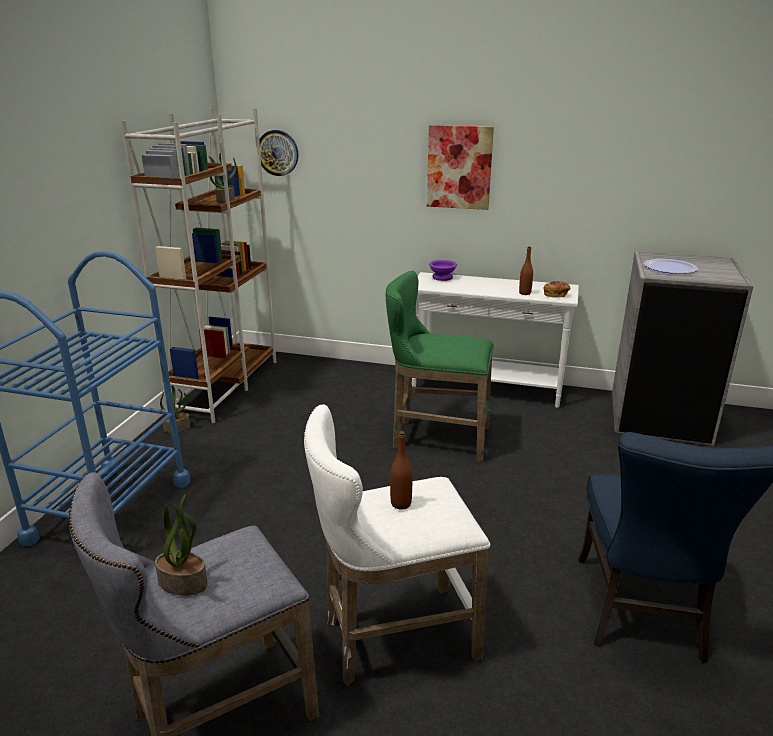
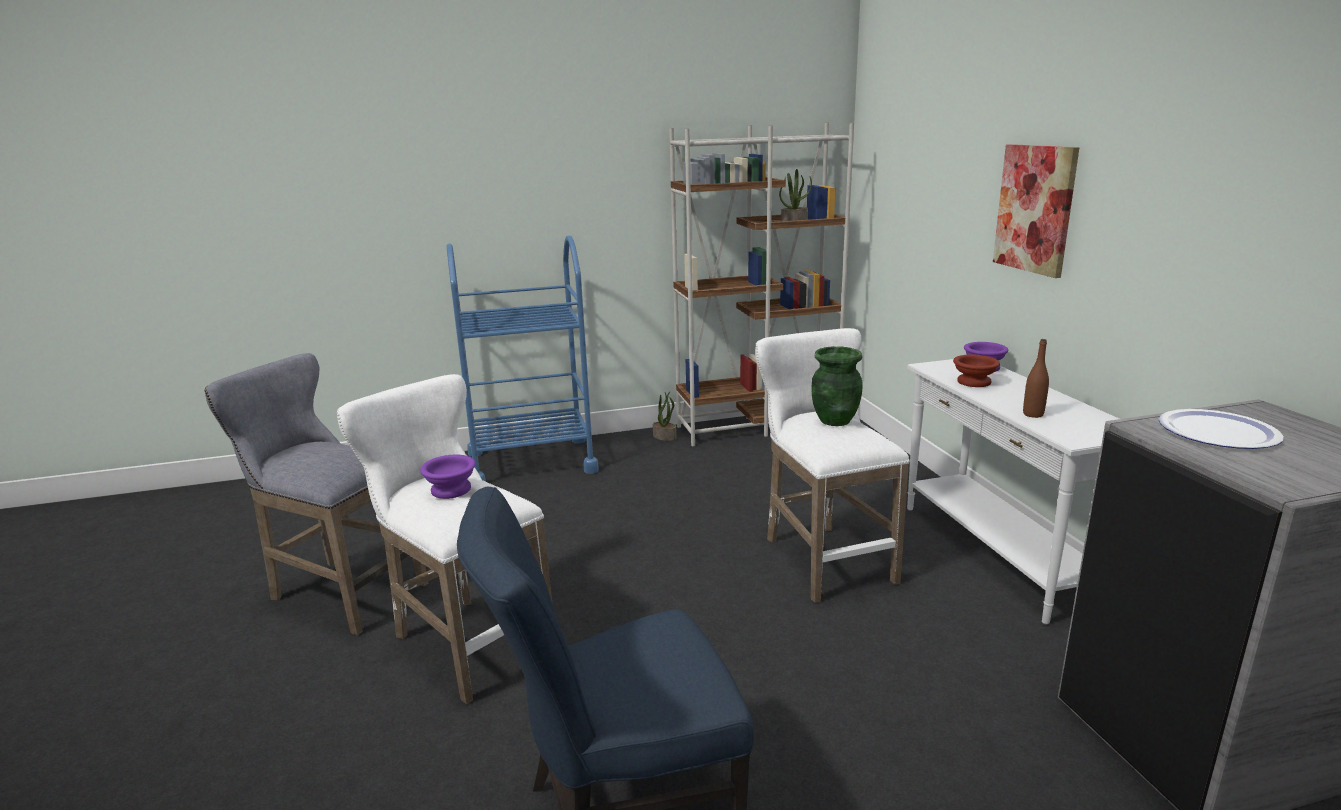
camera: 60 degrees right, 5 degrees down
potted plant [155,494,208,596] -> none
wall clock [256,130,298,176] -> none
green stool [386,271,494,462] -> white stool [755,328,910,603]
brown bottle [390,431,413,510] -> purple bowl [420,455,476,499]
bread [543,281,570,298] -> none
none -> green vase [811,346,863,426]
none -> brown bowl [953,355,1000,387]

